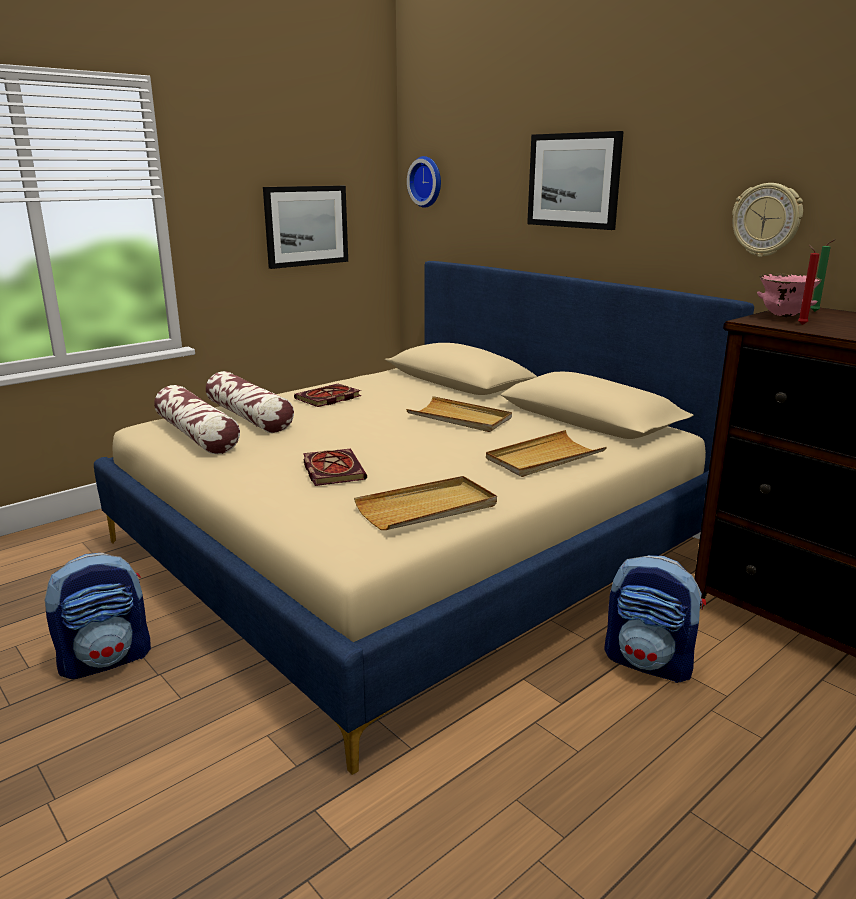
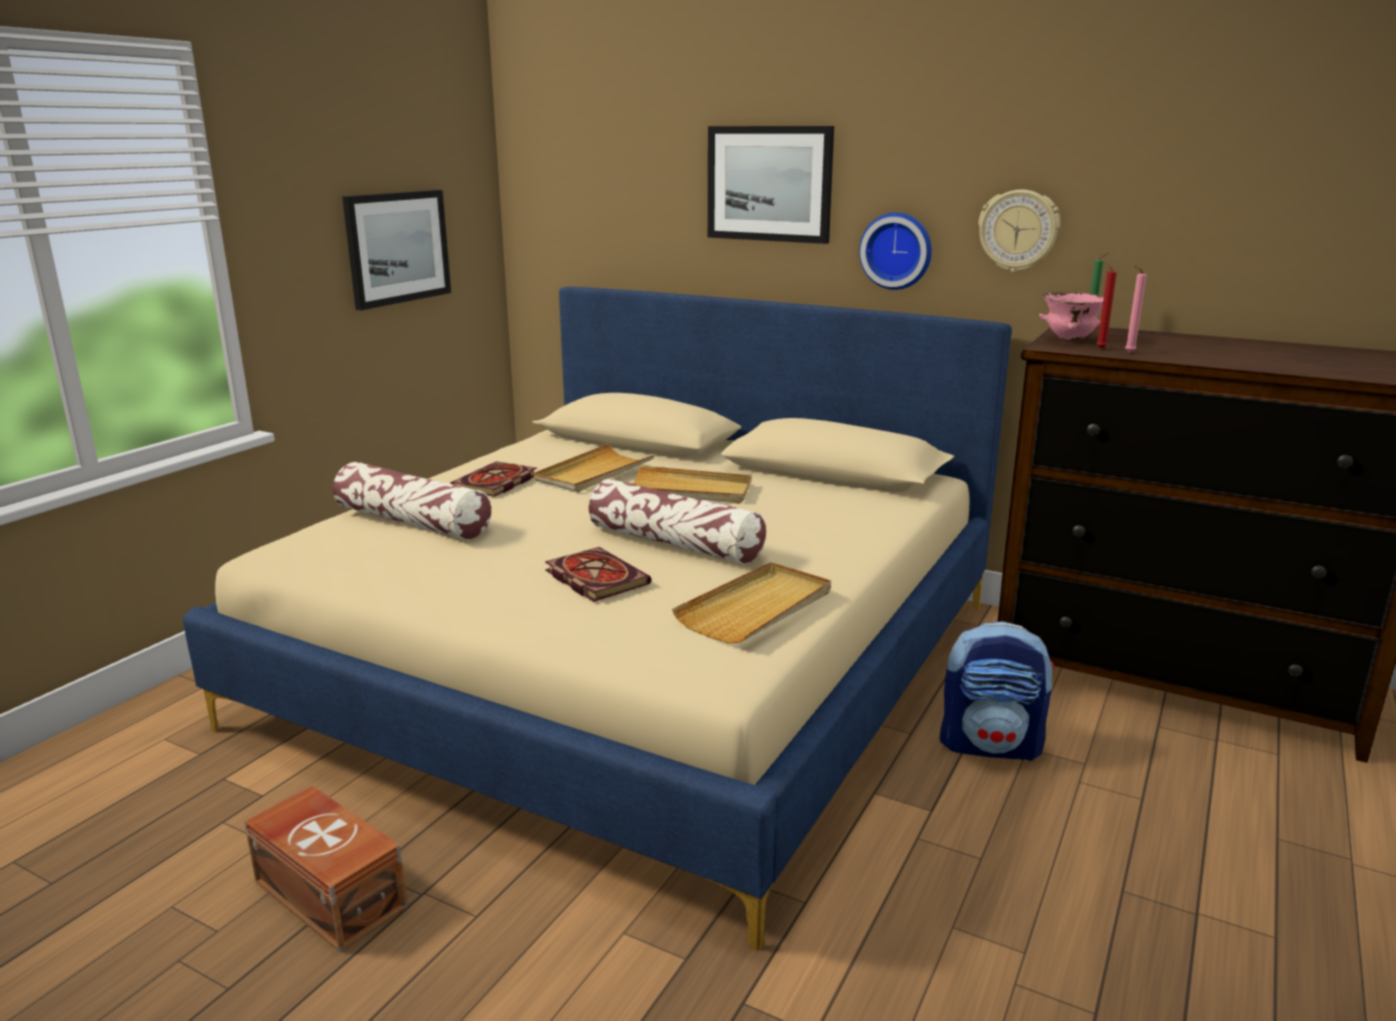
camera: 20 degrees left, 0 degrees up
backpack [44,553,151,679] -> brown storage box [244,786,408,953]
pillow [154,385,240,454] -> pillow moved to [588,479,766,565]
wall clock [407,156,441,208] -> wall clock moved to [859,213,932,290]
beige tray [486,430,607,477] -> beige tray moved to [534,443,655,493]
none -> pink candle [1125,265,1146,352]

